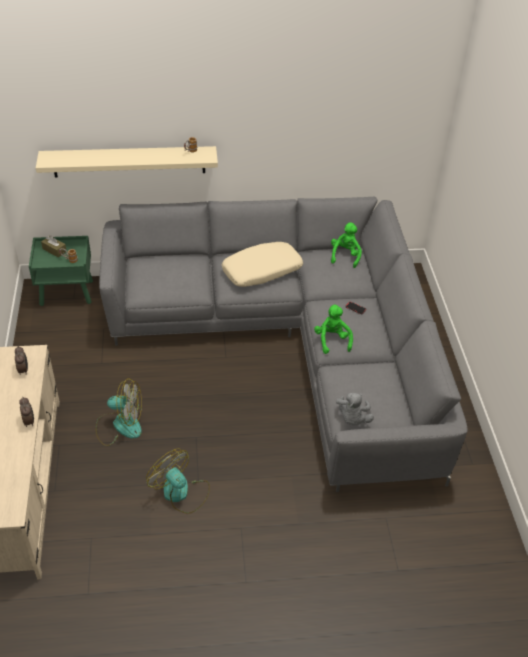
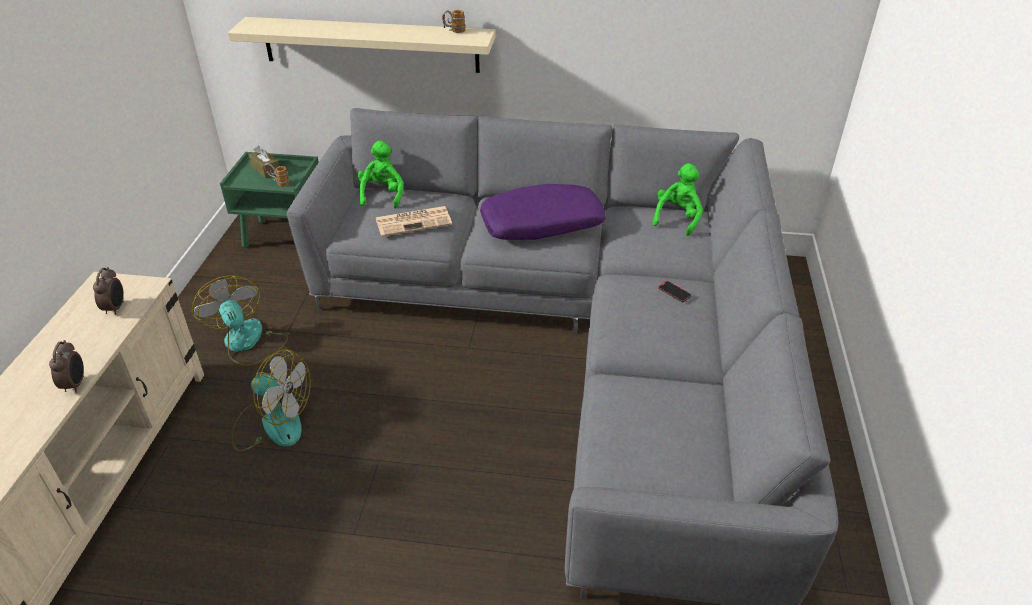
camera: 15 degrees right, 5 degrees down
fan [146,448,210,514] -> fan moved to [192,276,288,366]
beige pillow [222,242,303,287] -> purple pillow [480,184,606,240]
green plush toy [314,304,353,354] -> green plush toy moved to [358,141,404,208]
grey plush toy [336,393,374,425] -> none
none -> newspaper [376,206,452,237]

